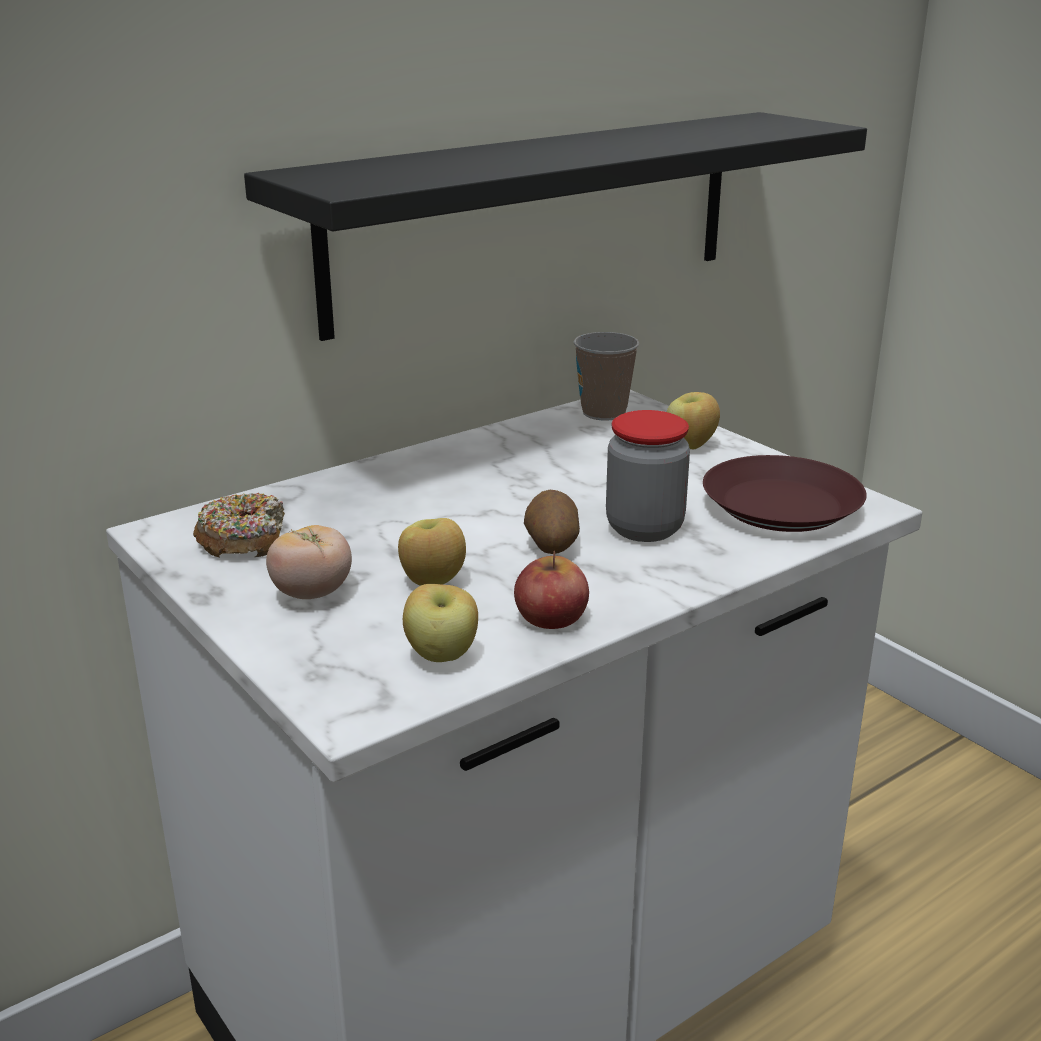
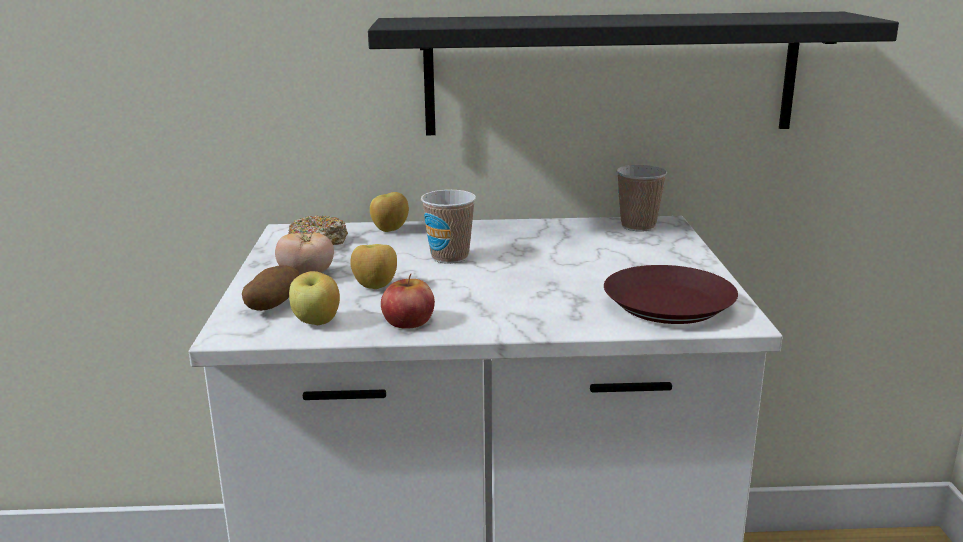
camera: 35 degrees right, 5 degrees down
potato [524,490,580,554] -> potato moved to [242,265,299,311]
jar [606,410,690,542] -> none
apple [667,392,720,449] -> apple moved to [370,192,409,232]
none -> cup [421,190,476,264]

